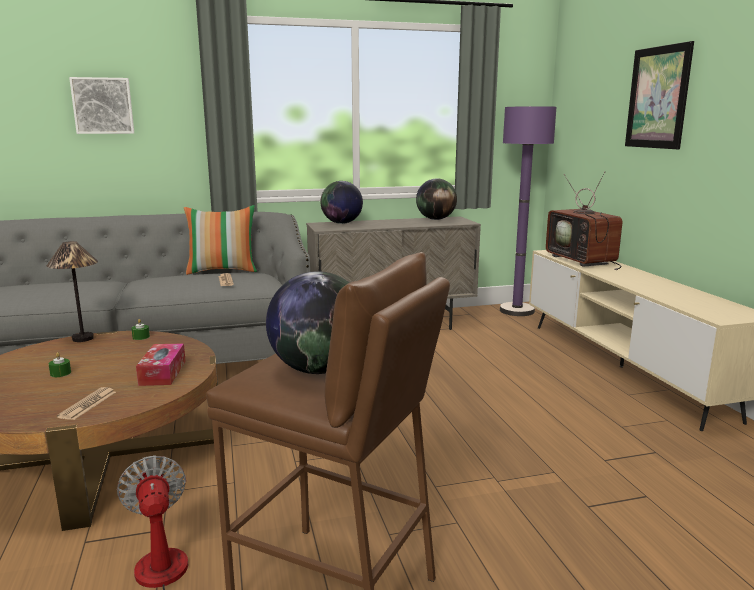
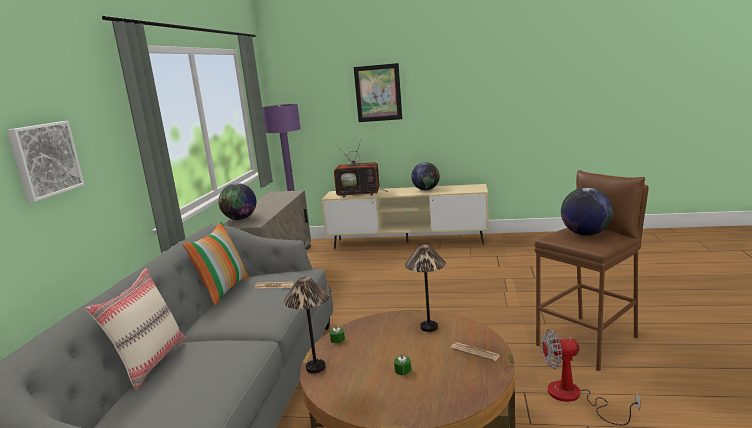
camera: 65 degrees left, 0 degrees up
tissue box [136,343,186,386] -> table lamp [405,245,446,332]
globe [416,178,457,220] -> globe moved to [411,162,440,190]
none -> beige pillow [86,268,187,390]

